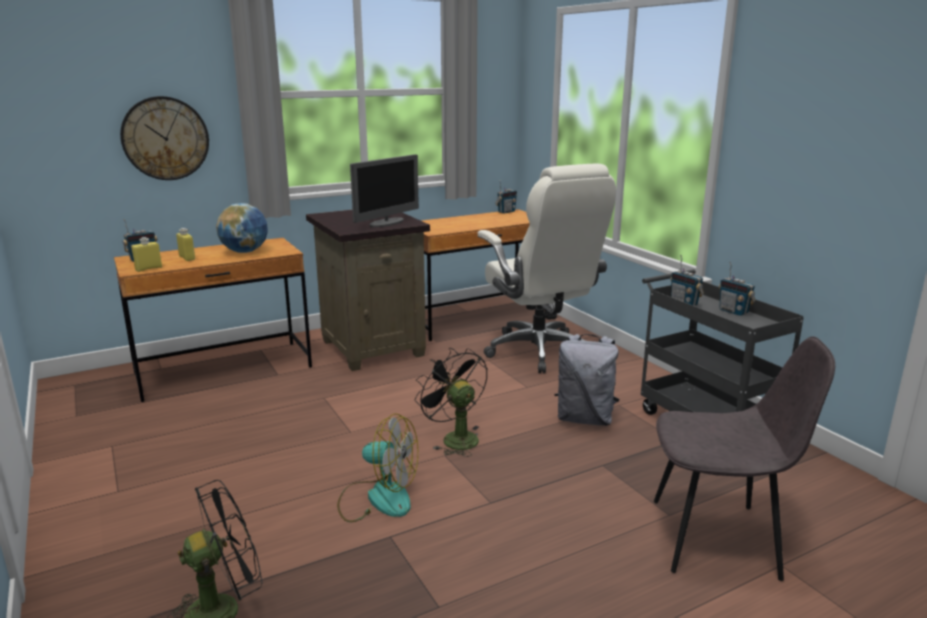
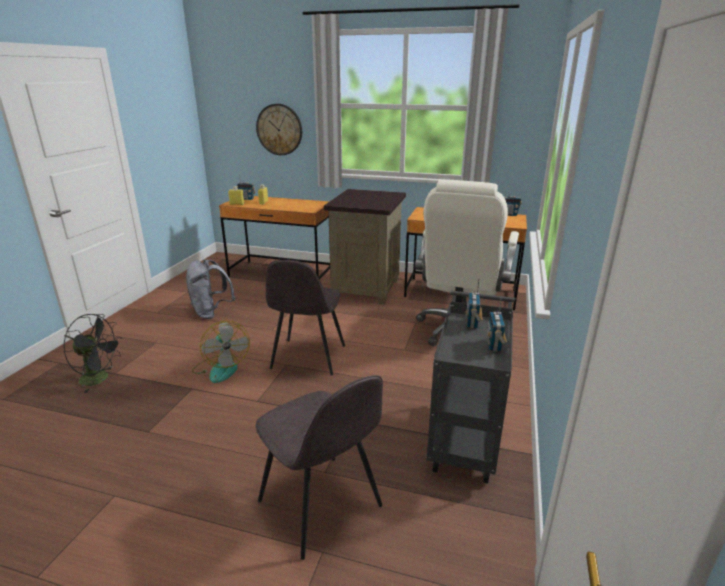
camera: 45 degrees right, 5 degrees up
globe [216,203,268,253] -> none
monitor [350,154,419,227] -> none
black fan [415,348,487,457] -> grey chair [266,260,345,375]
grey backpack [555,334,620,426] -> grey backpack moved to [186,259,235,319]

